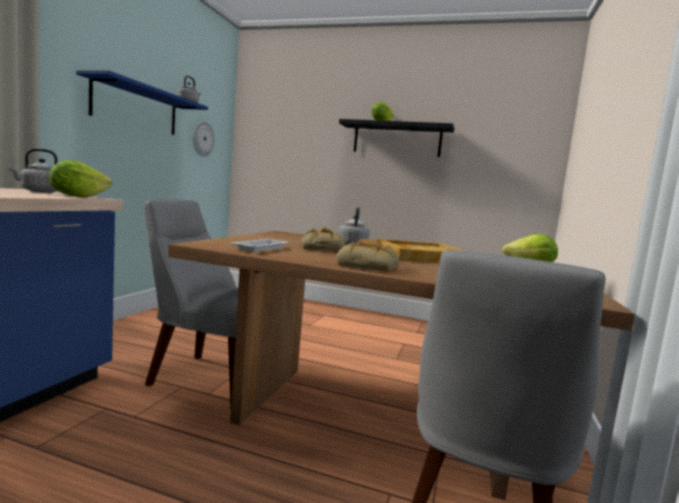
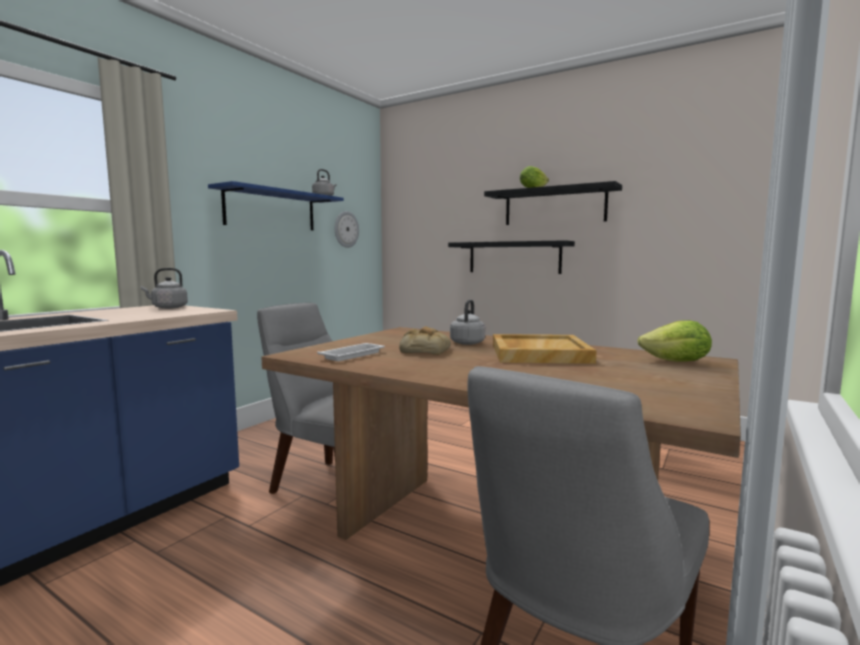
camera: 15 degrees right, 0 degrees up
lettuce [49,160,112,197] -> none
bread [337,239,399,271] -> none
none -> black shelf [448,240,575,274]

